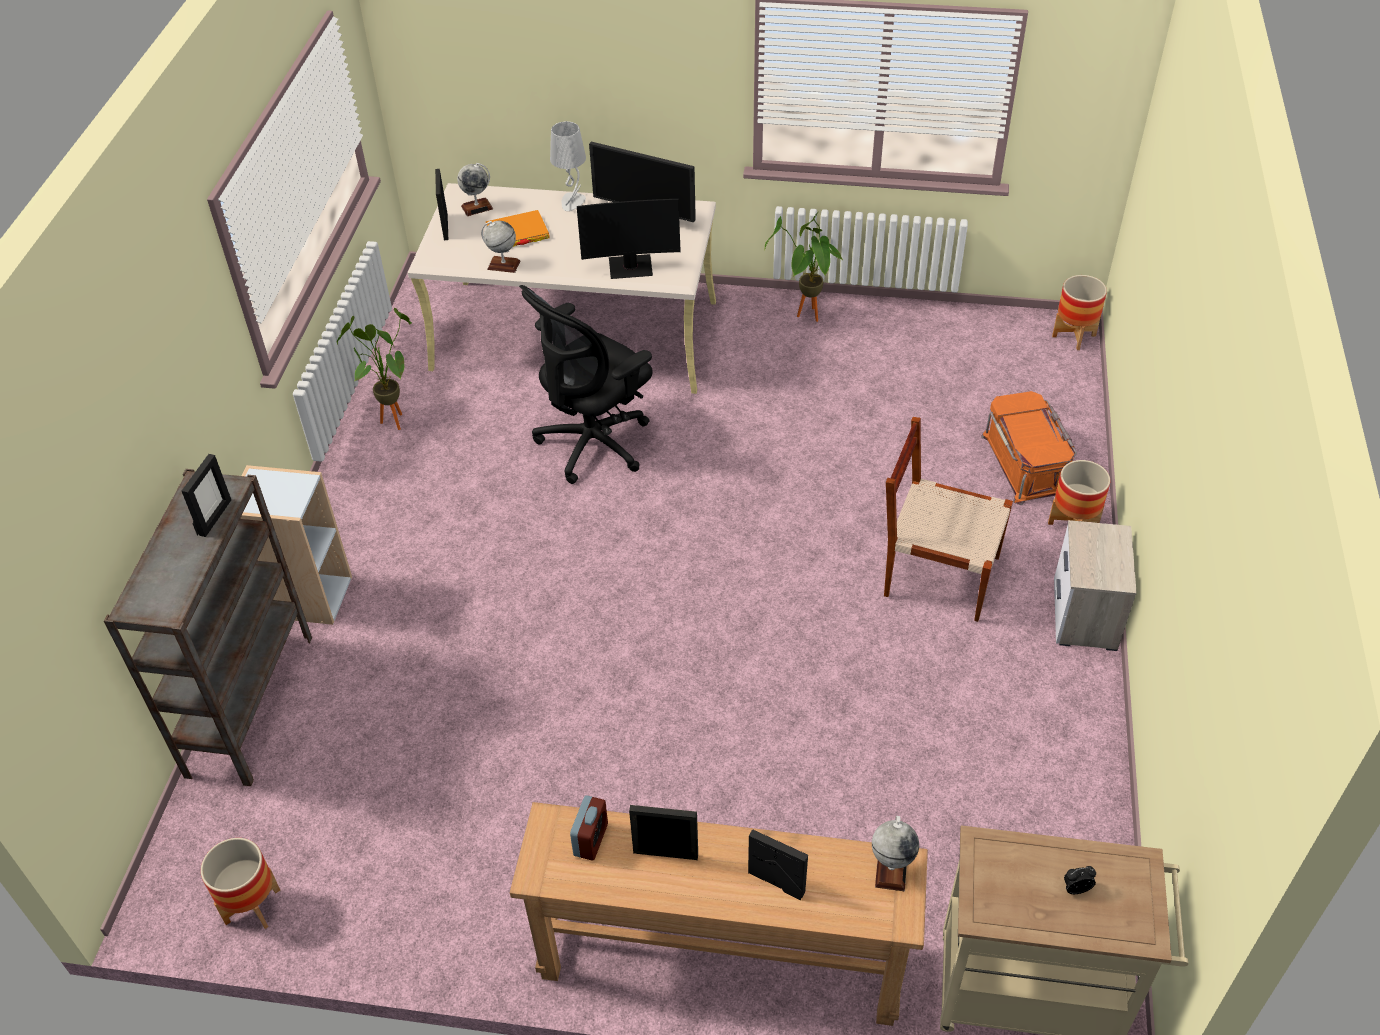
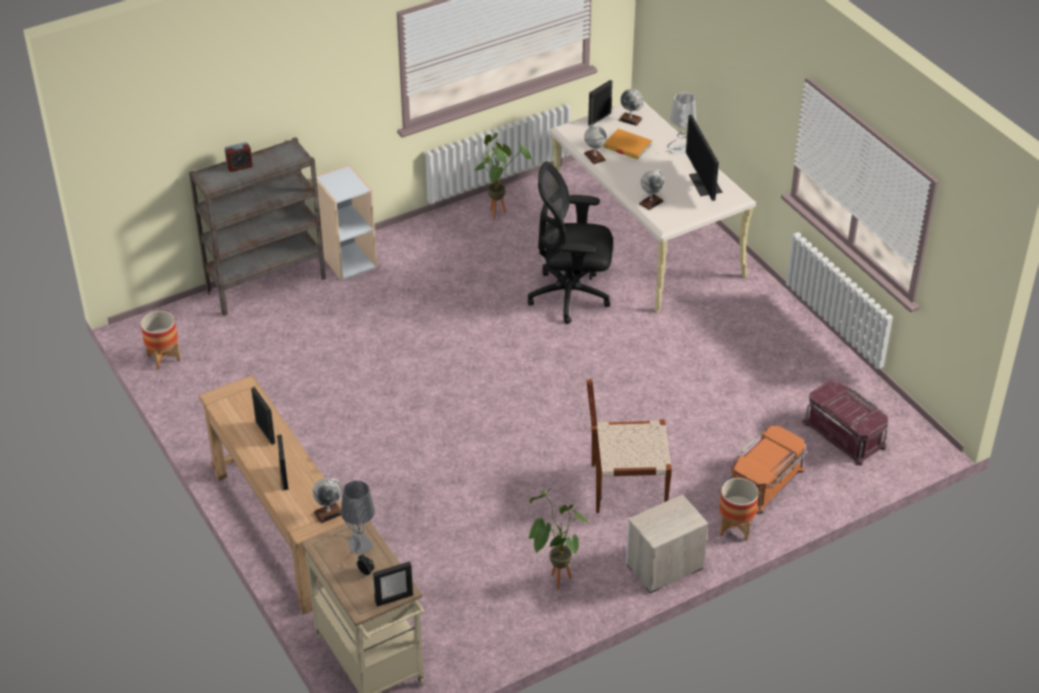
camera: 50 degrees right, 5 degrees down
picture frame [182,454,231,537] -> picture frame moved to [373,561,413,607]
alarm clock [570,795,608,861] -> alarm clock moved to [225,142,253,172]
monitor [577,199,681,279] -> globe [639,169,664,210]
potted plant [764,213,843,322] -> potted plant moved to [528,488,590,589]
chair [884,417,1013,622] -> chair turned 75 degrees counterclockwise [586,379,672,513]
planter [1052,275,1107,350] -> none
none -> grey table lamp [341,480,375,554]
none -> red storage box [802,380,888,466]

